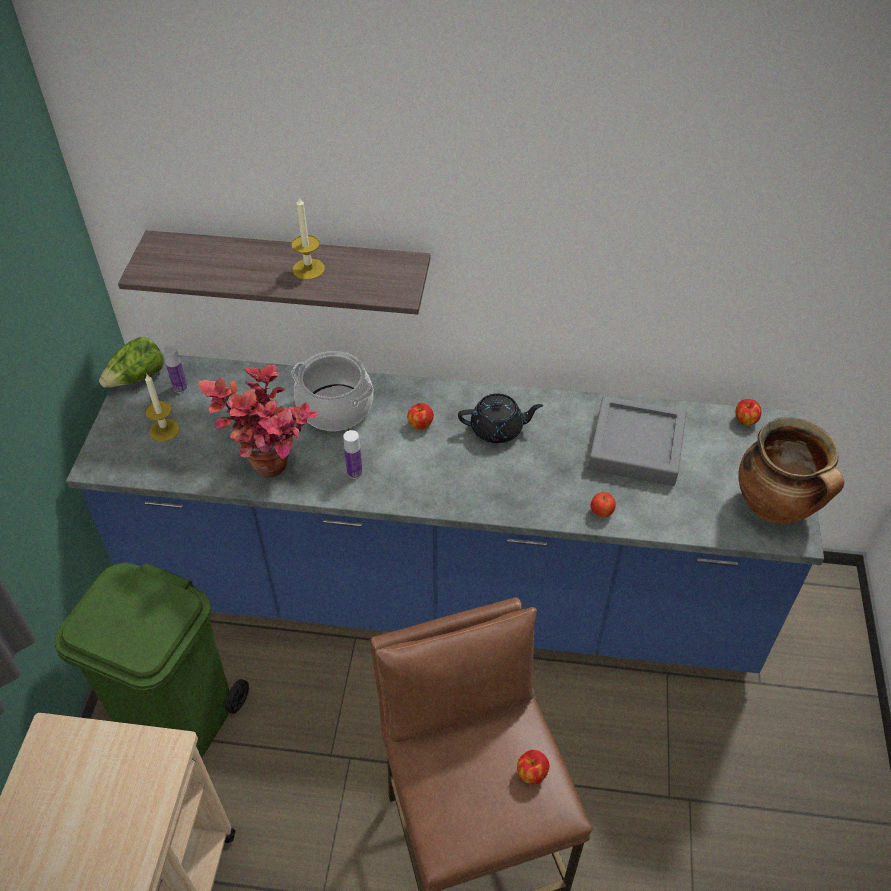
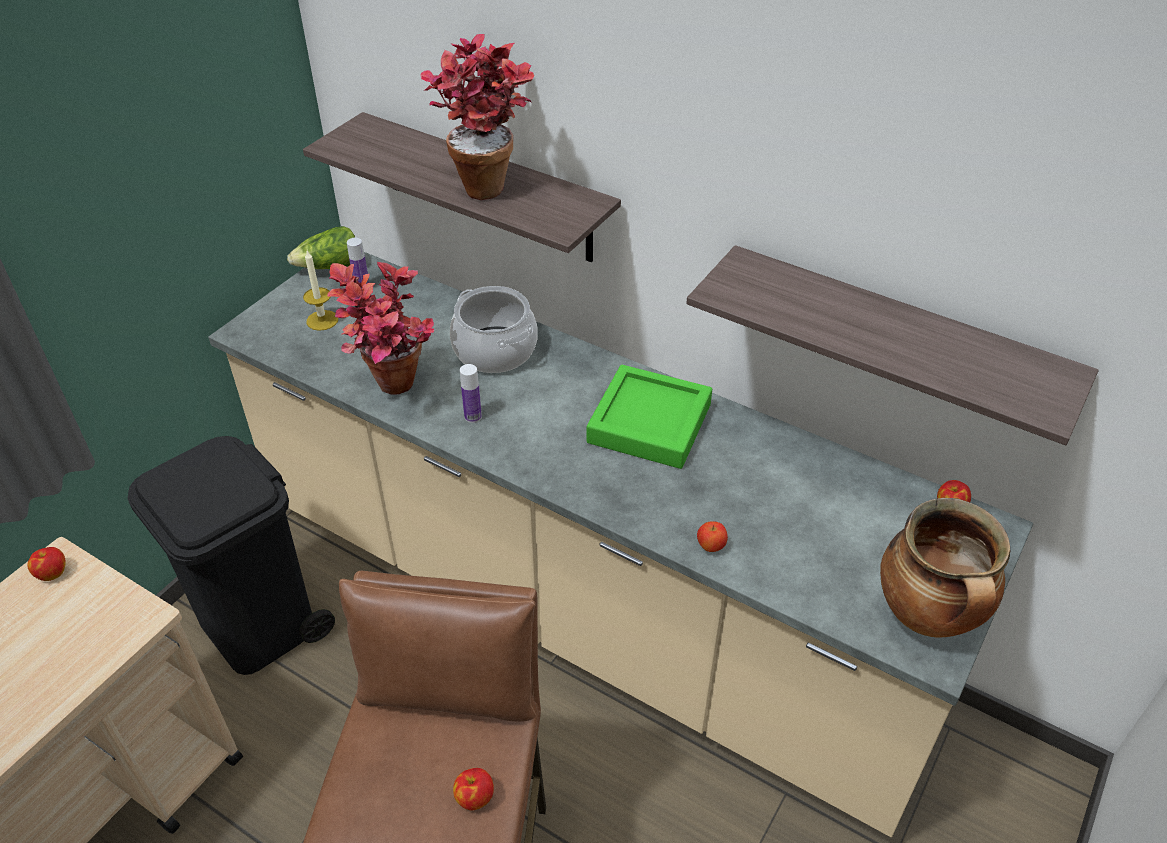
camera: 25 degrees right, 5 degrees down
green trash can [55,562,249,758] -> black trash can [127,436,335,675]
blue counter [66,353,824,673] -> beige counter [208,252,1033,837]
candle [291,197,325,280] -> potted plant [420,34,534,200]
apple [407,403,434,430] -> apple moved to [27,547,66,581]
black teapot [458,393,543,443] -> green tray [587,365,712,469]
grey tray [588,396,686,486] -> none
none -> shelf [686,245,1099,445]

